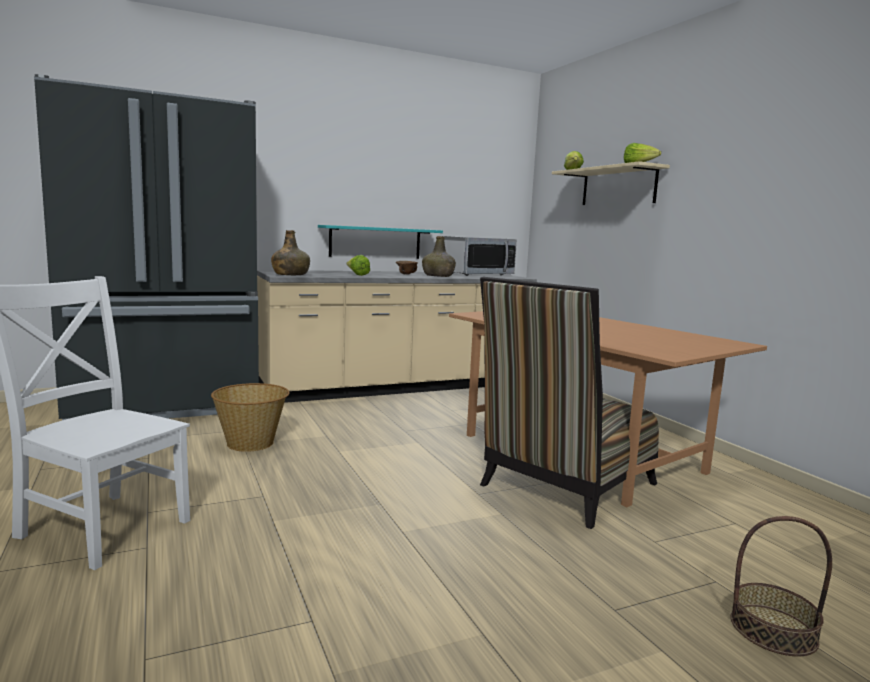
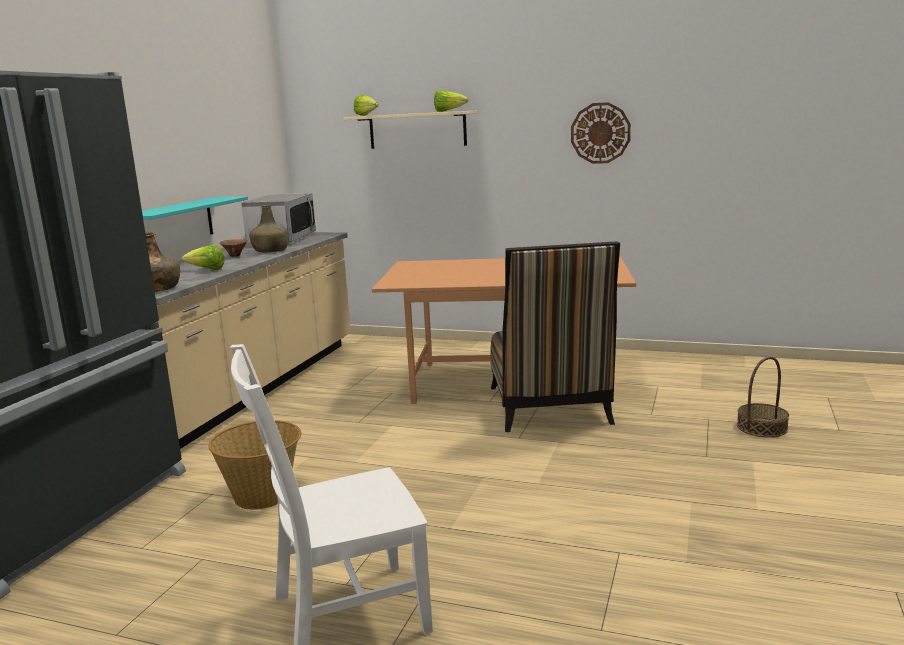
camera: 45 degrees left, 5 degrees up
none -> wall clock [571,102,631,164]

